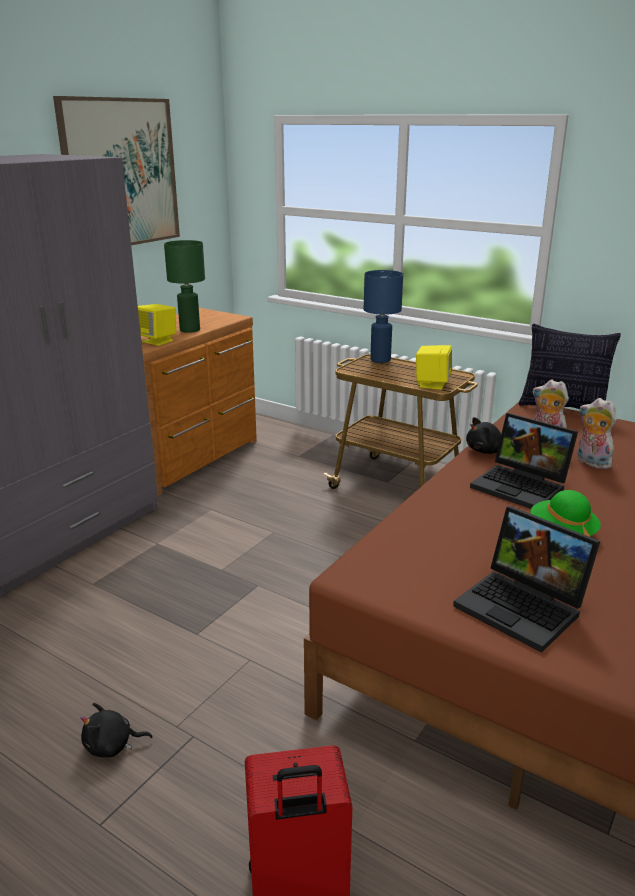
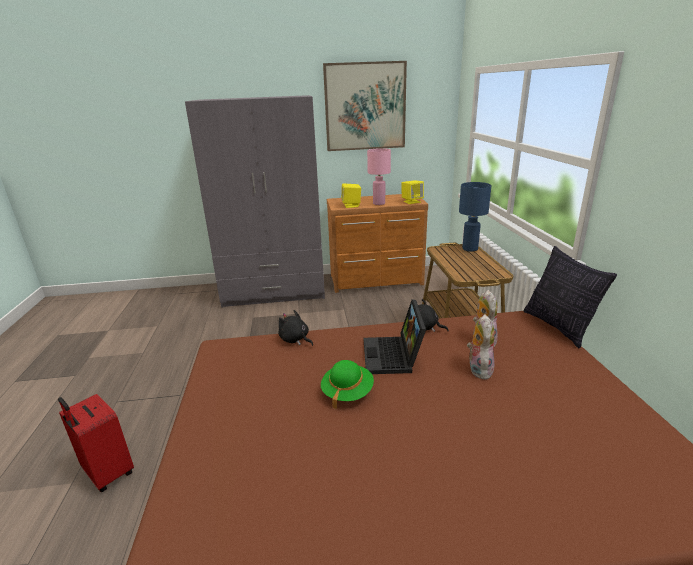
camera: 50 degrees right, 0 degrees up
black plush toy [80,703,152,757] -> black plush toy moved to [278,310,313,346]
green table lamp [164,240,205,333] -> pink table lamp [367,148,391,205]
yellow speaker [416,345,452,390] -> yellow speaker moved to [401,180,424,204]
laptop [453,506,600,653] -> none

